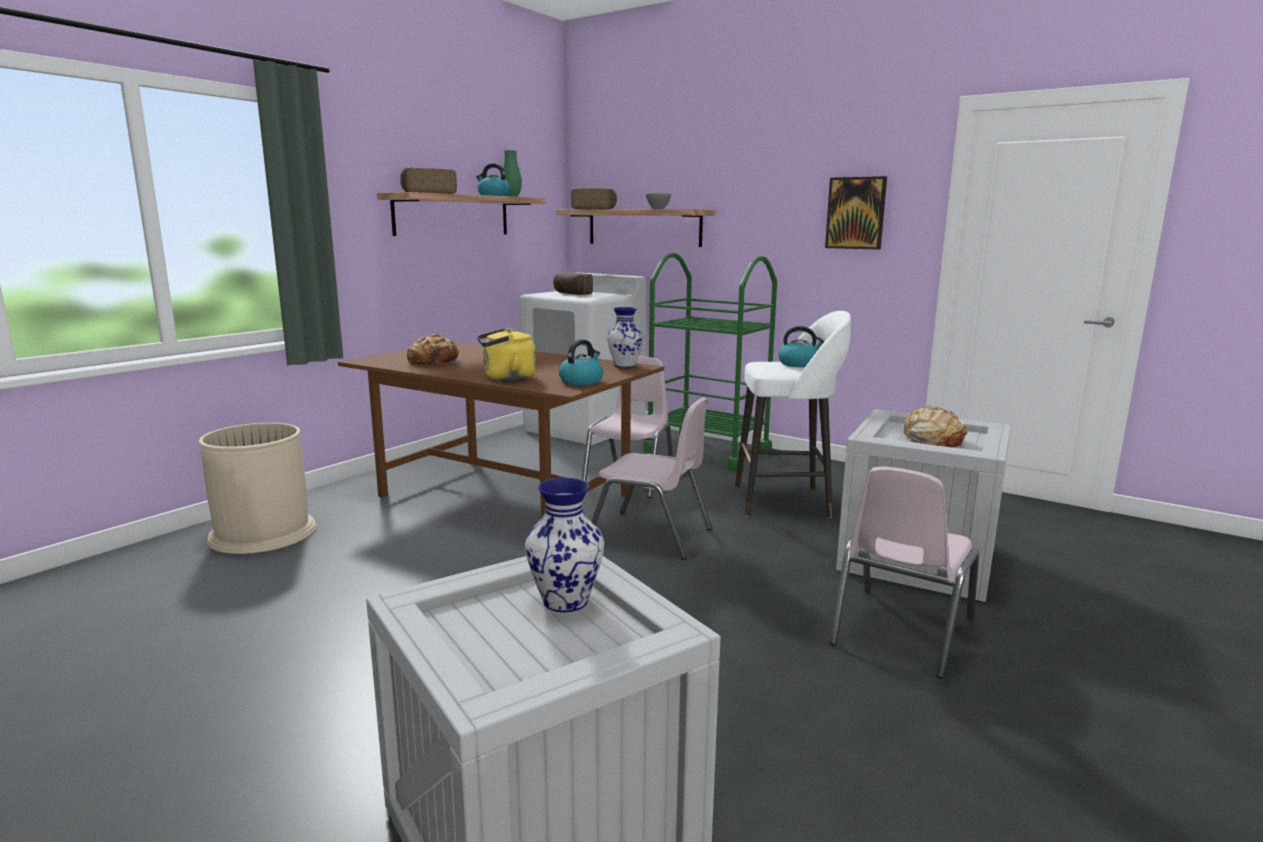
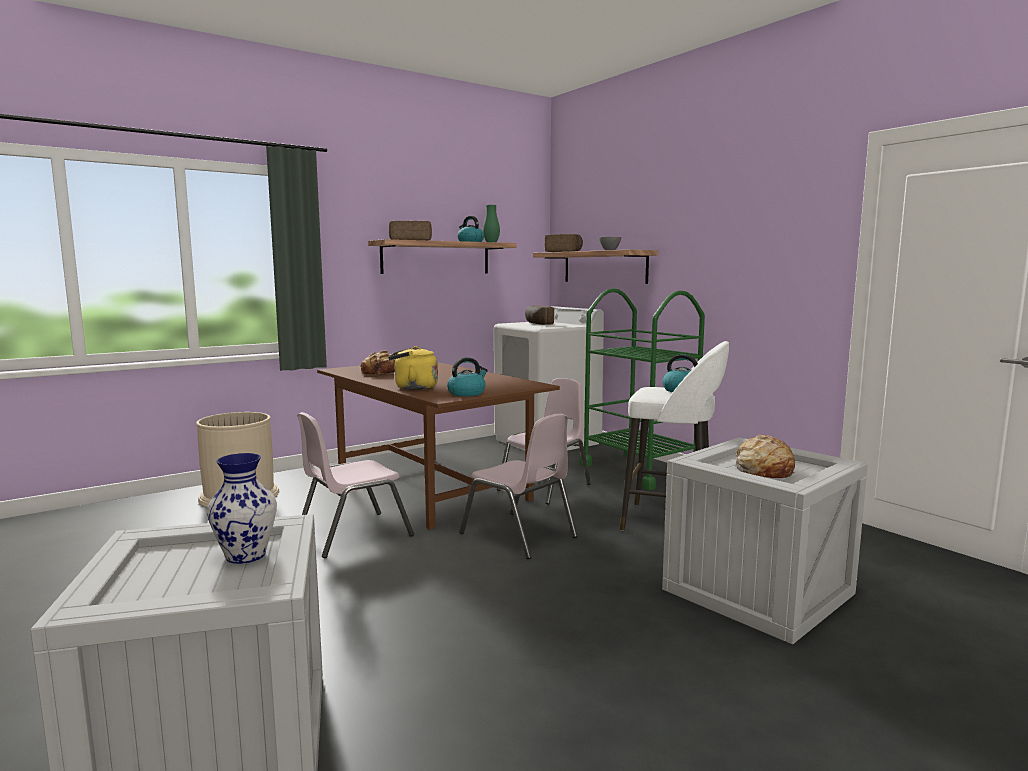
camera: 20 degrees right, 5 degrees down
vase [607,307,643,368] -> none
picture [825,176,887,250] -> none
pink chair [829,467,979,679] -> pink chair moved to [297,412,414,558]

